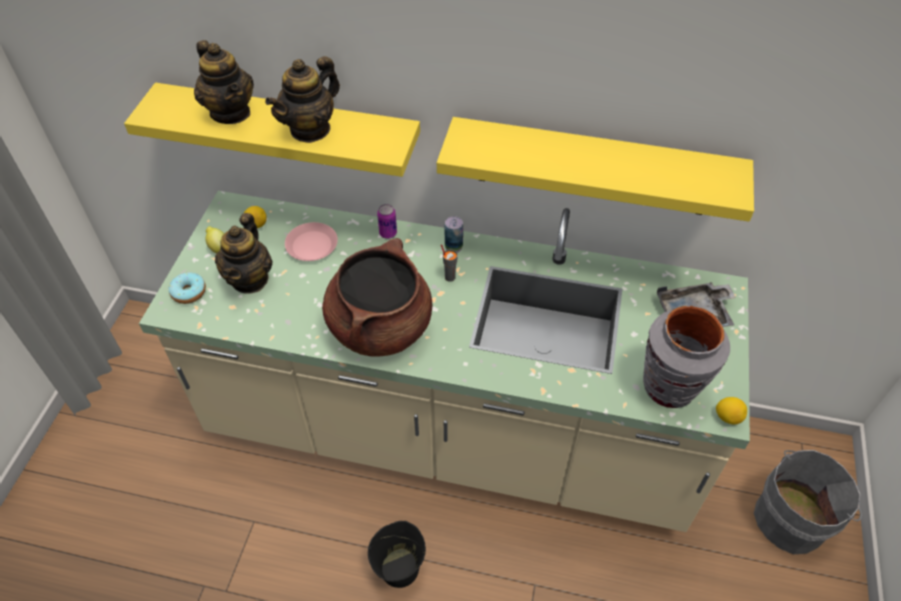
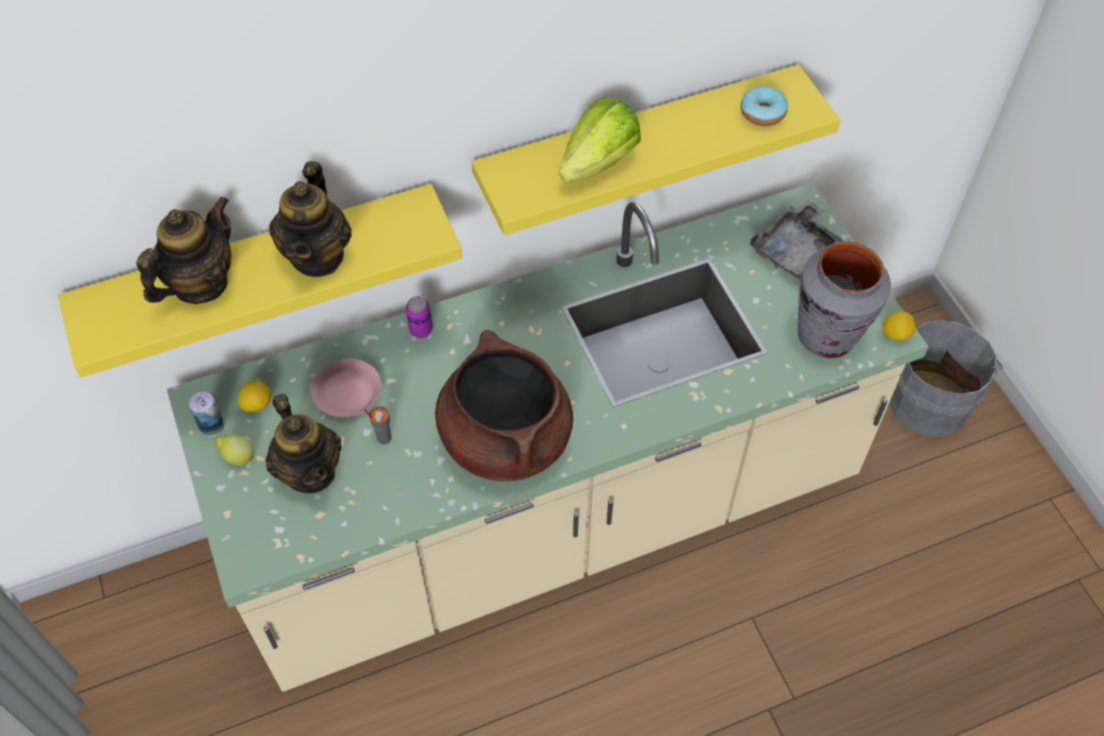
camera: 35 degrees left, 5 degrees up
donut [169,272,206,304] -> donut moved to [741,86,788,126]
teapot [194,40,254,124] -> teapot turned 75 degrees counterclockwise [137,196,231,304]
black bucket [368,521,426,588] -> none
grey cup [441,244,458,282] -> grey cup moved to [364,406,391,444]
can [445,216,463,253] -> can moved to [189,392,224,437]
none -> lettuce [559,97,641,182]

